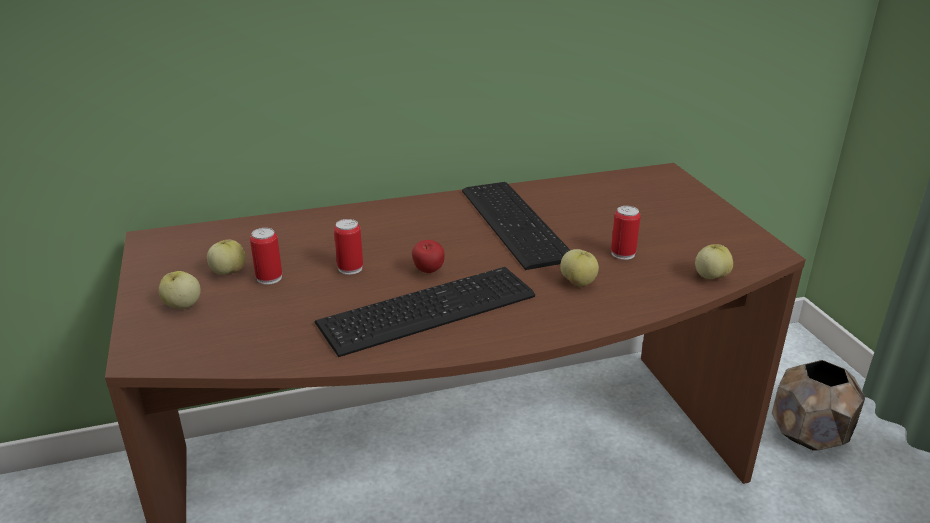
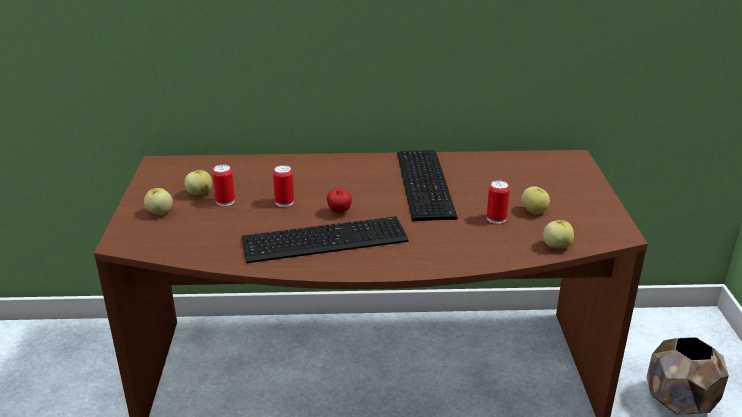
camera: 15 degrees right, 0 degrees up
apple [560,249,599,287] -> apple moved to [521,186,550,214]

